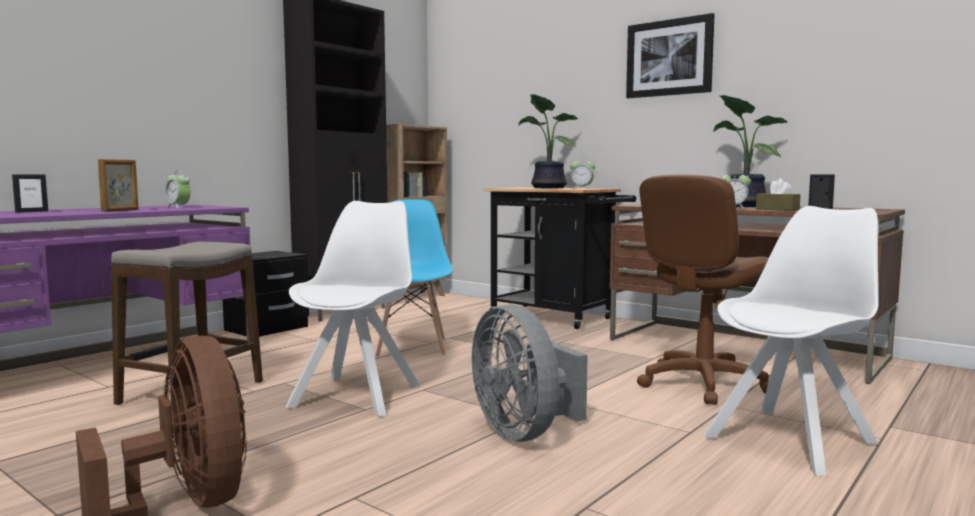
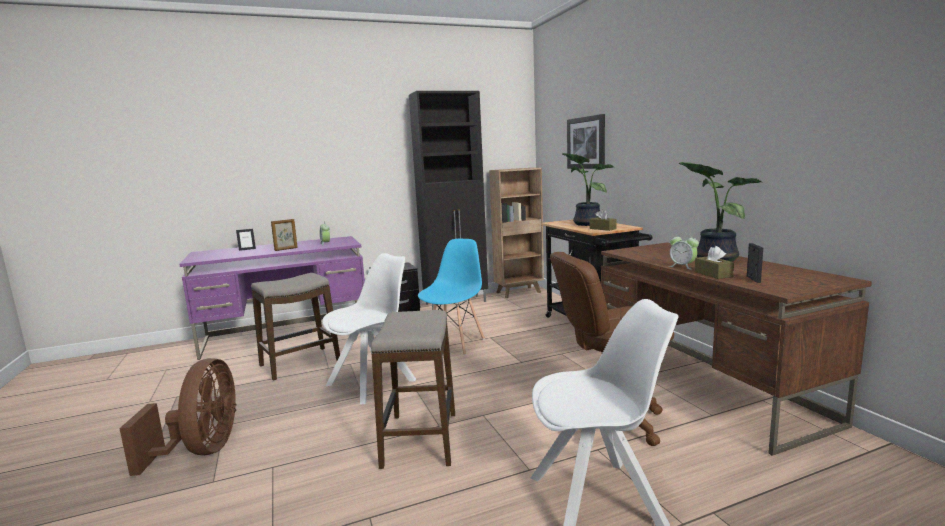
camera: 30 degrees right, 5 degrees up
grey fan [472,304,588,442] -> stool [371,310,455,469]
alarm clock [570,157,595,189] -> brown tissue box [590,209,616,231]
picture [626,13,715,98] -> picture moved to [567,114,605,169]

